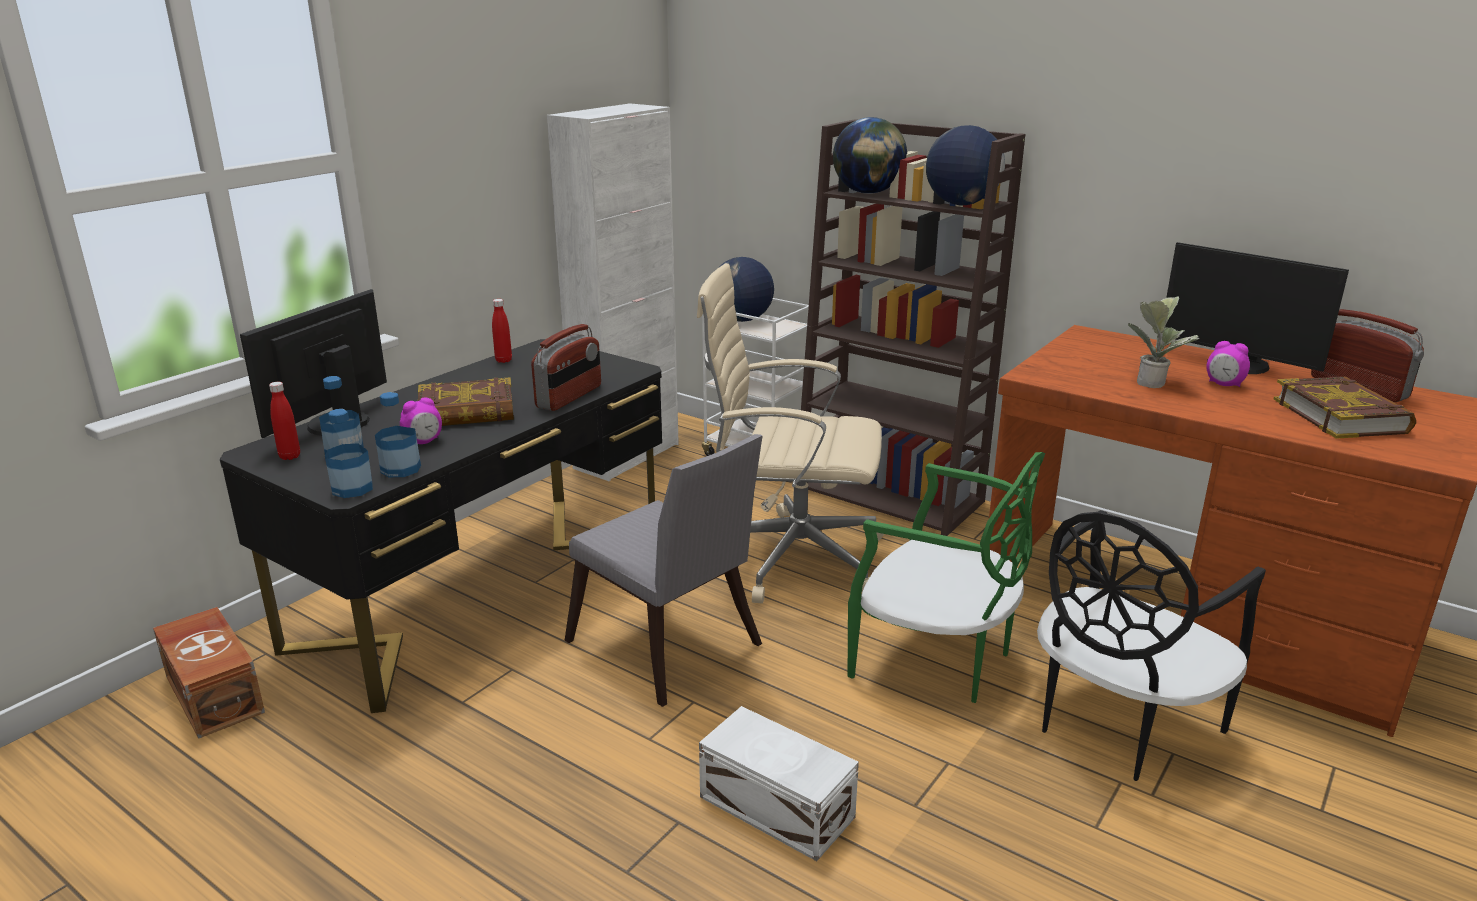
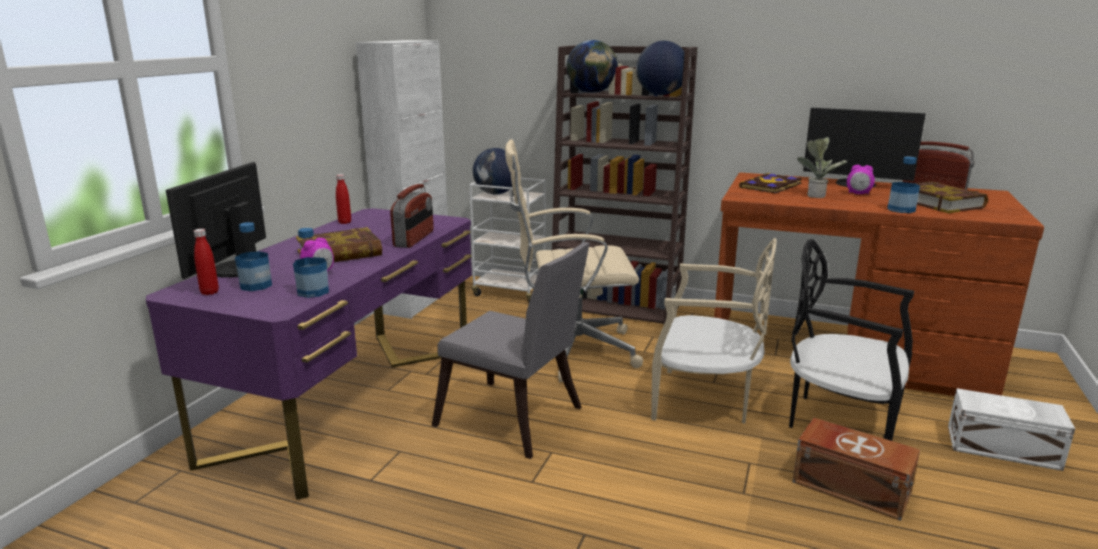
camera: 15 degrees left, 5 degrees down
brown storage box [153,607,265,739] -> brown storage box moved to [793,418,920,521]
black desk [220,339,662,713] -> purple desk [146,208,472,500]
bottle [325,409,373,498] -> bottle moved to [887,156,920,213]
white storage box [699,706,859,861] -> white storage box moved to [948,388,1075,471]
green chair [848,452,1045,703] -> beige chair [651,238,777,424]
black chair [1037,510,1266,781] -> black chair turned 90 degrees clockwise [789,239,914,441]
none -> book [739,173,802,193]

